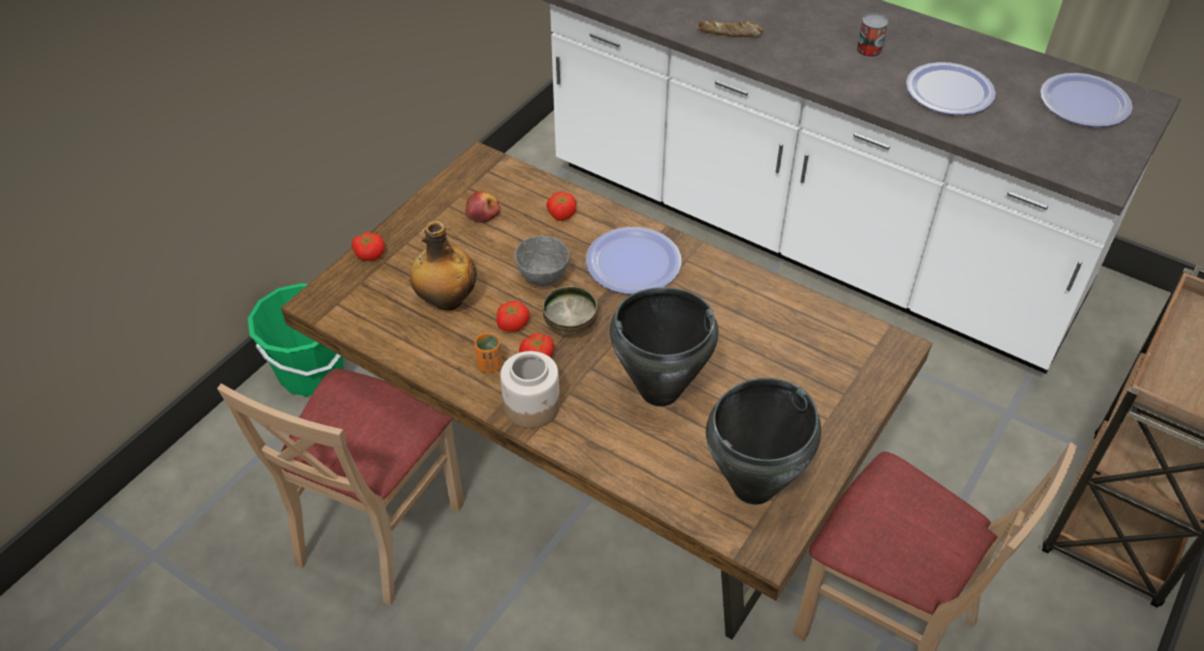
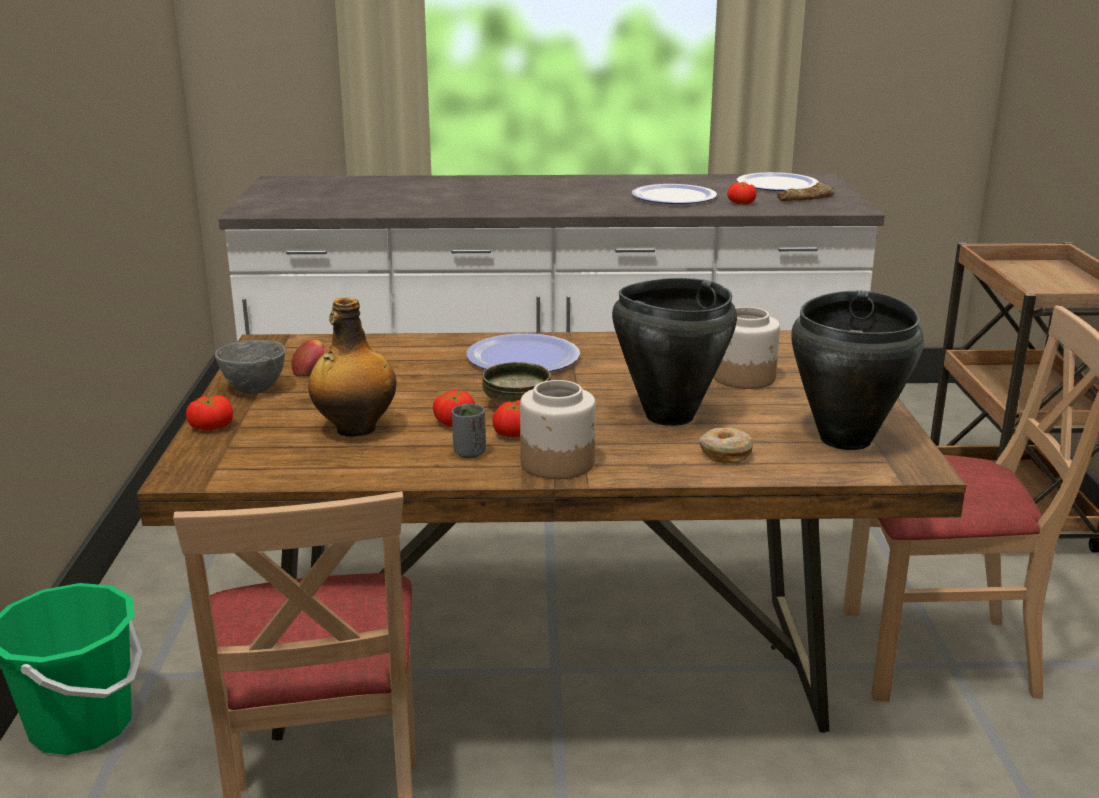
camera: 35 degrees left, 25 degrees down
orange cup [475,333,502,373] -> grey cup [452,404,486,458]
grey bowl [514,235,569,286] -> grey bowl moved to [215,340,285,394]
tomato [546,191,576,221] -> tomato moved to [727,182,756,205]
bread [698,21,764,38] -> bread moved to [777,182,834,201]
can [857,14,888,58] -> none
none -> donut [699,428,754,463]
none -> jar [714,307,780,389]

